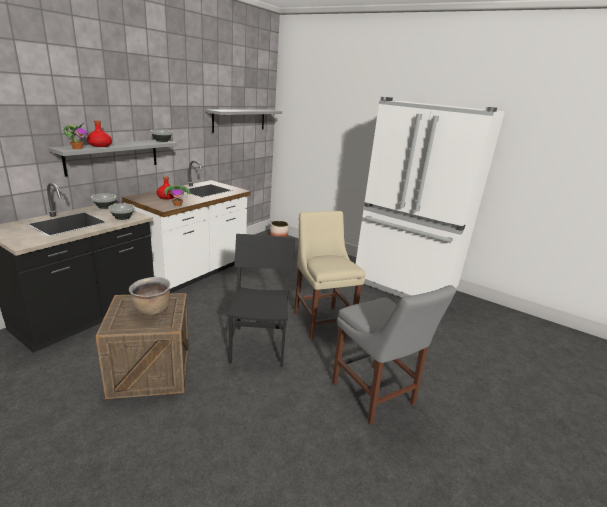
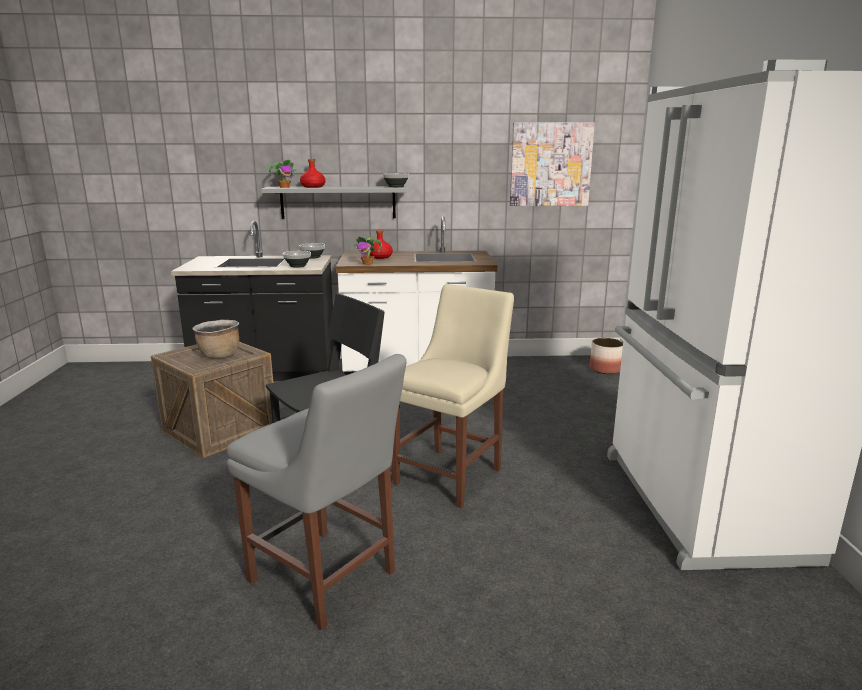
camera: 55 degrees right, 5 degrees down
grey shelf [206,109,282,132] -> picture [510,122,595,206]
grey chair [332,285,456,425] -> grey chair turned 75 degrees counterclockwise [227,354,406,631]

